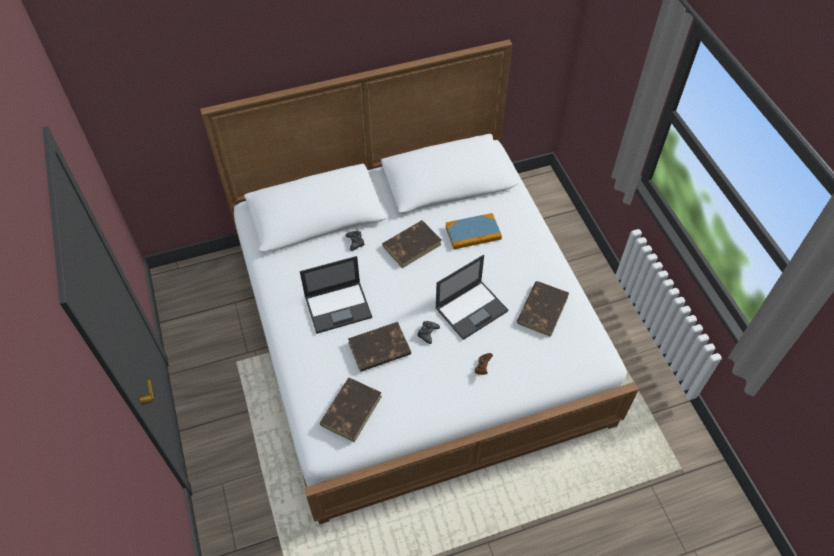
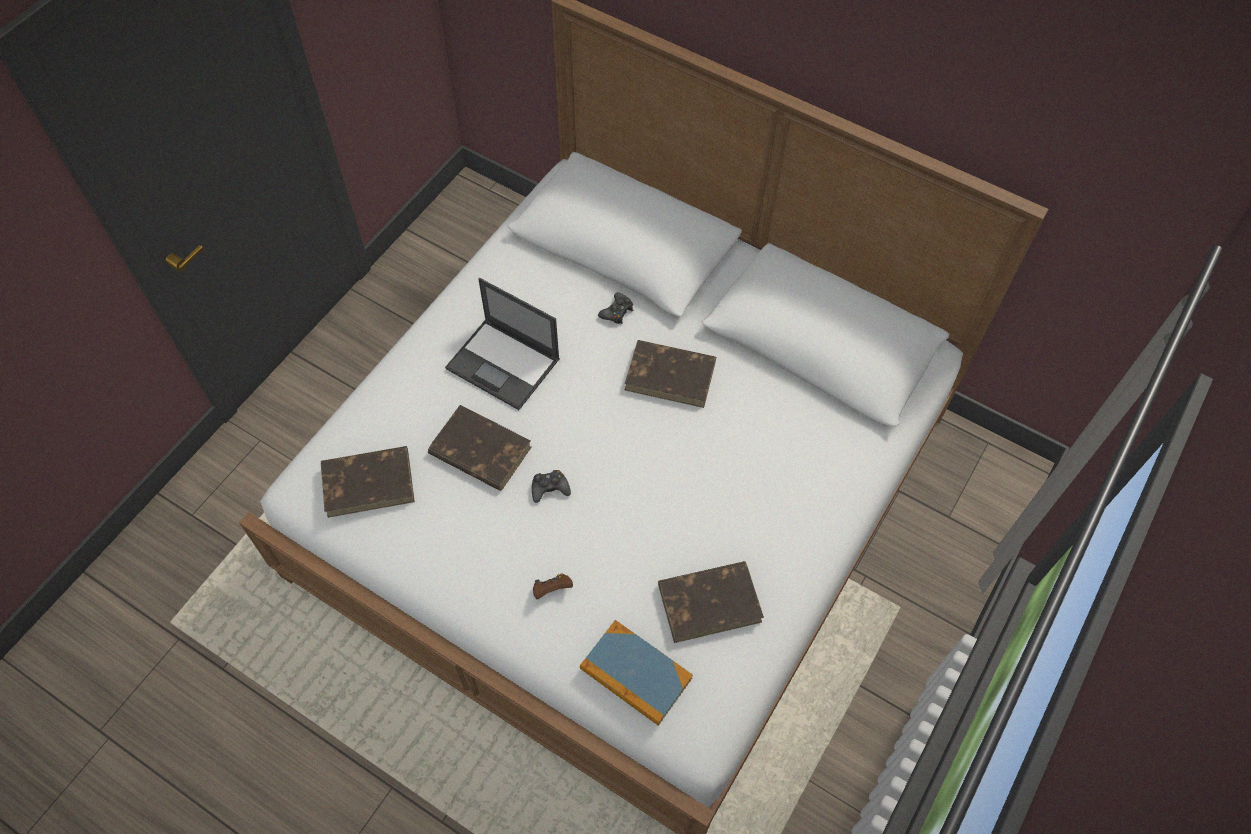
camera: 50 degrees right, 5 degrees up
laptop [435,255,508,340] -> none
book [445,213,502,249] -> book moved to [580,620,693,726]

